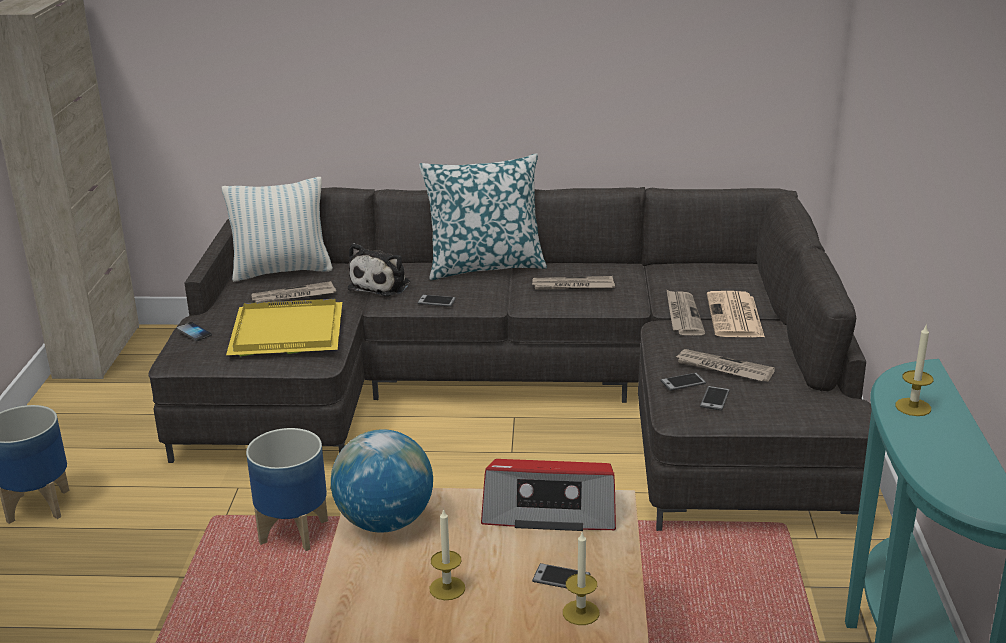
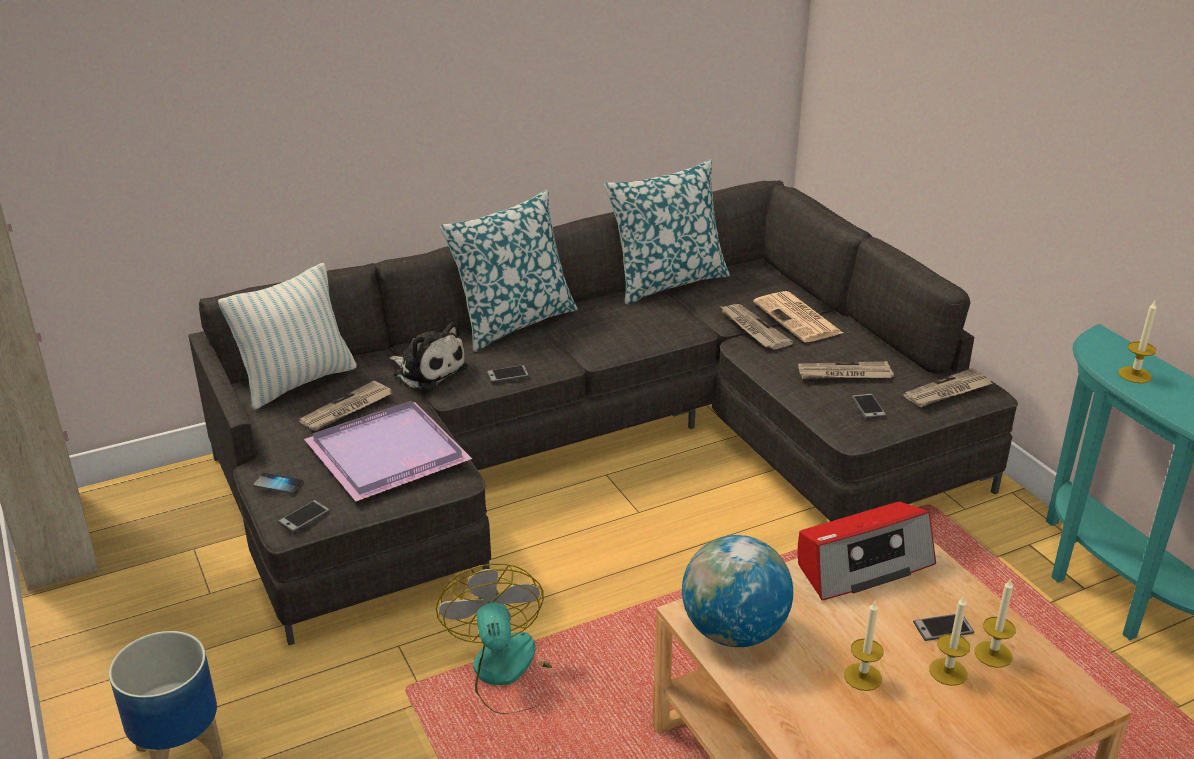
camera: 30 degrees left, 5 degrees up
yellow tray [226,299,342,356] -> purple tray [304,401,472,501]
planter [246,428,328,551] -> fan [436,564,552,714]
plush toy [348,243,410,296] -> plush toy turned 45 degrees counterclockwise [389,322,468,390]
newspaper [532,276,615,290] -> newspaper moved to [903,368,993,407]
phone [660,373,706,391] -> phone moved to [278,500,330,532]
none -> pillow [604,159,730,305]
none -> candle [929,596,970,686]

